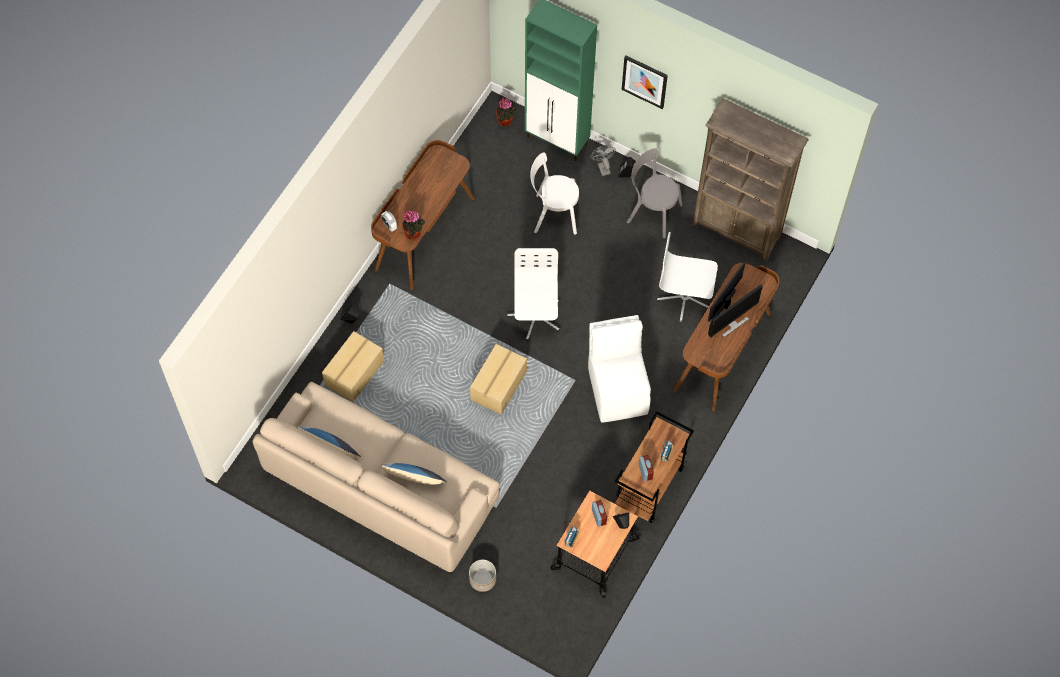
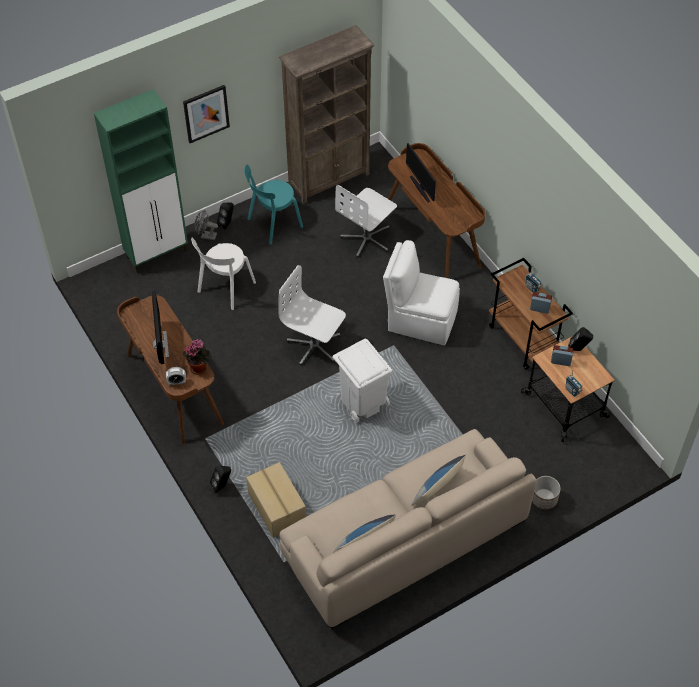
camera: 60 degrees left, 10 degrees down
cardboard box [470,344,527,415] -> white trash can [332,339,392,423]
potted plant [496,98,516,127] -> none
grey chair [626,148,682,238] -> turquoise chair [244,164,303,245]
monitor [708,285,763,338] -> monitor moved to [152,290,169,364]

